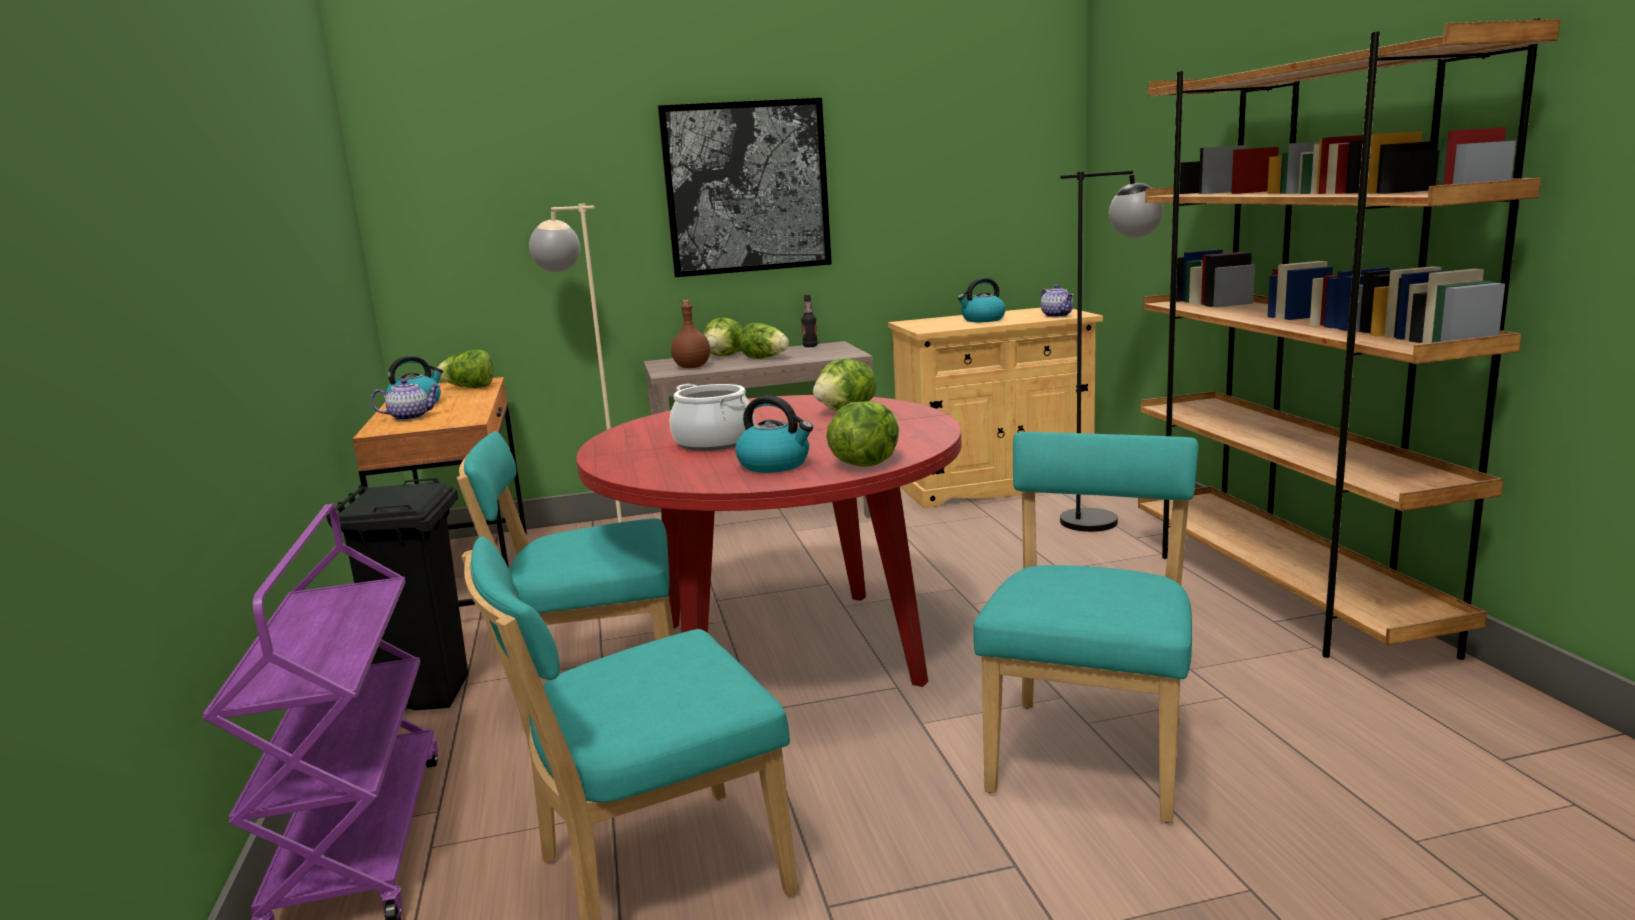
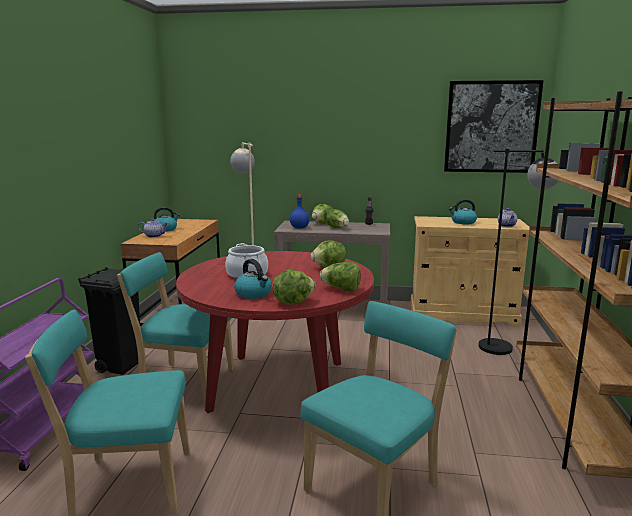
camera: 20 degrees right, 0 degrees up
lettuce [437,350,493,388] -> lettuce moved to [320,262,361,291]
picture [658,98,832,277] -> picture moved to [444,80,544,173]
brown bottle [671,300,710,368] -> blue bottle [290,194,309,229]

